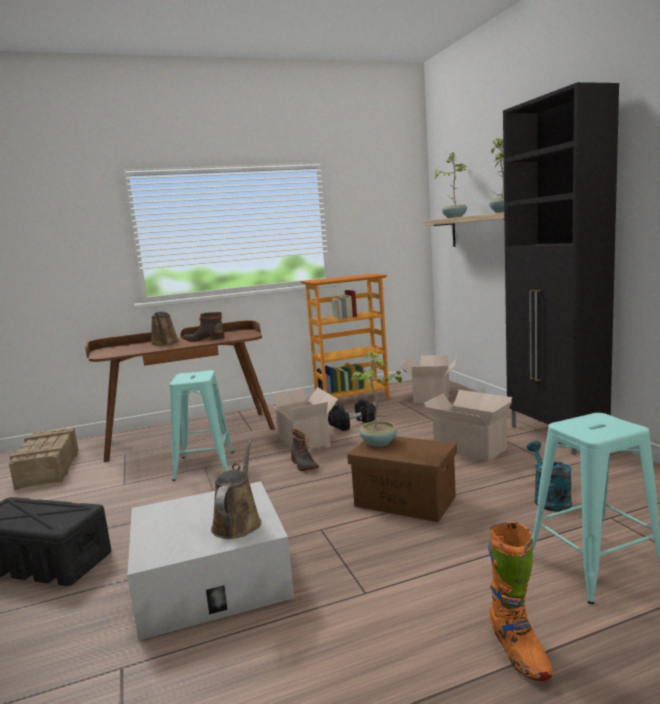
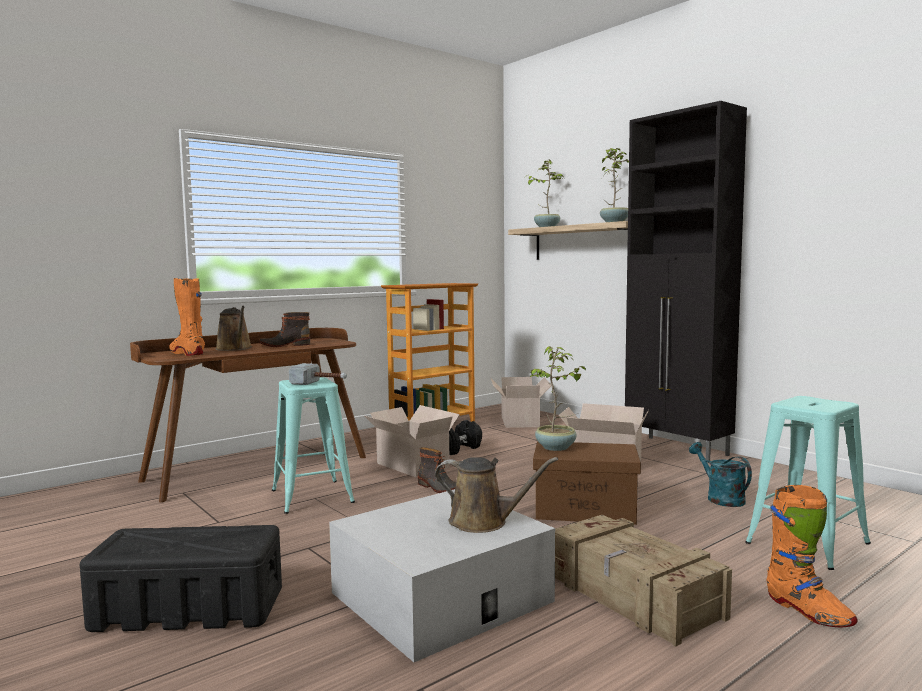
camera: 20 degrees left, 5 degrees down
crate [9,427,78,490] -> crate moved to [555,515,732,646]
brown watering can [211,440,262,539] -> brown watering can turned 120 degrees clockwise [435,457,558,533]
none -> orange boot [169,278,205,356]
none -> hammer [289,363,347,385]

